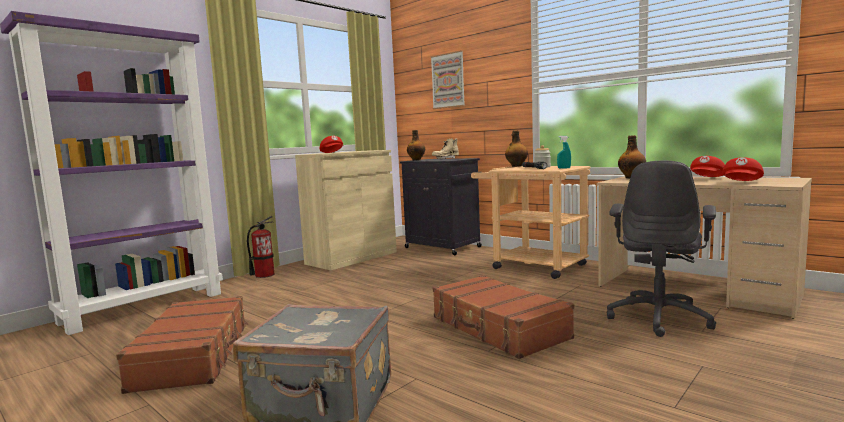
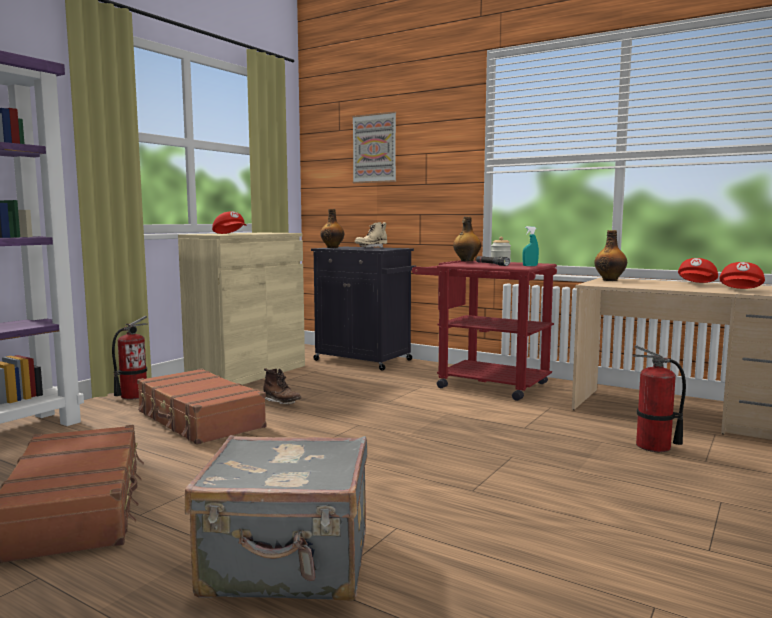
camera: 10 degrees left, 0 degrees up
brown suitcase [433,275,574,359] -> brown suitcase moved to [137,368,266,445]
beige cart [471,166,590,279] -> red cart [412,260,557,401]
grey office chair [607,160,716,337] -> fire extinguisher [633,345,686,452]
none -> brown boot [263,368,301,404]

